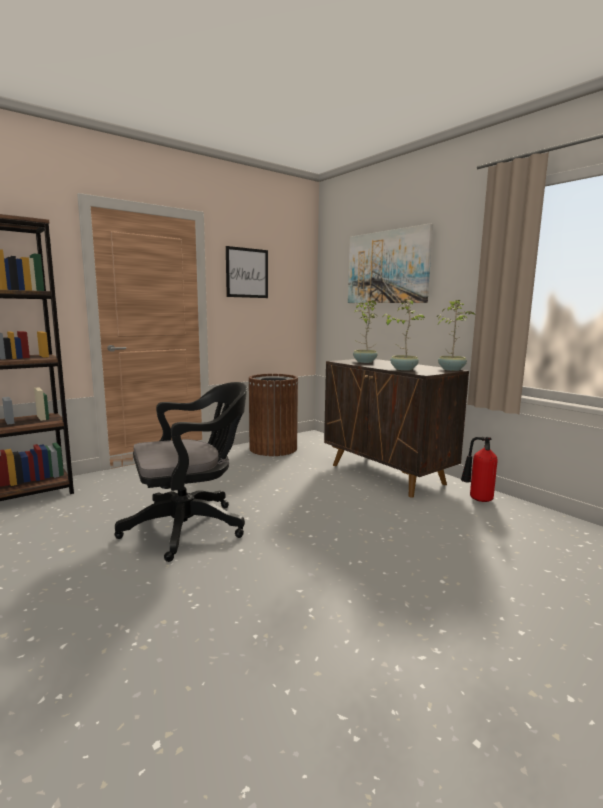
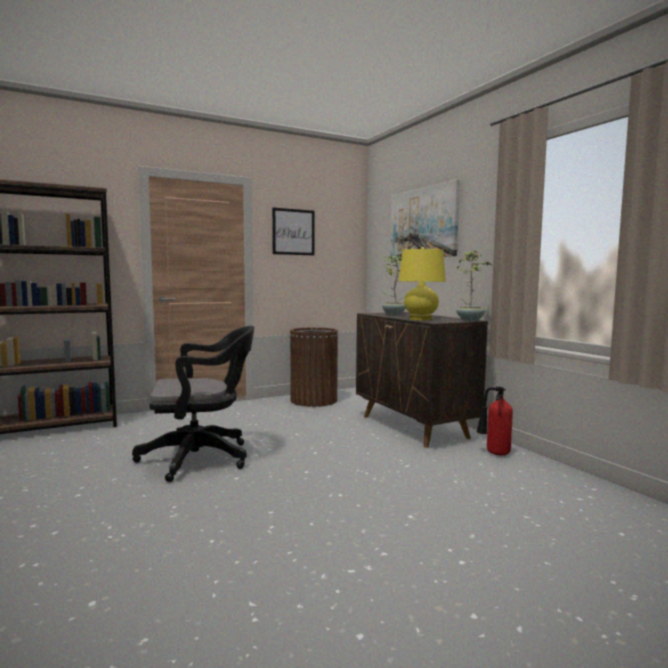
camera: 10 degrees right, 5 degrees down
potted plant [383,299,425,371] -> yellow table lamp [399,247,446,320]

